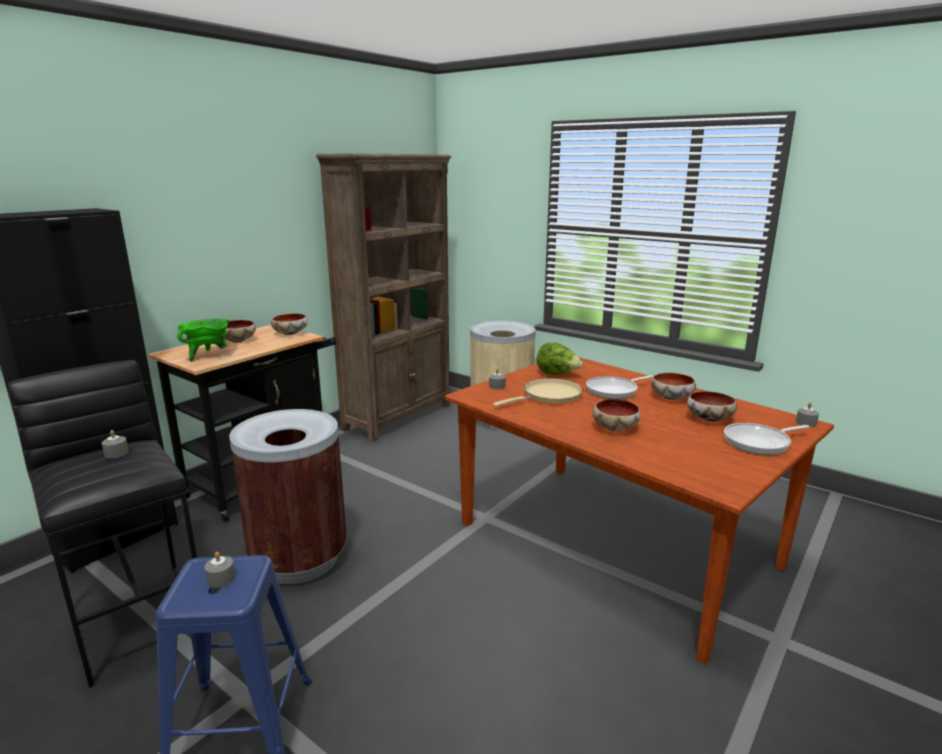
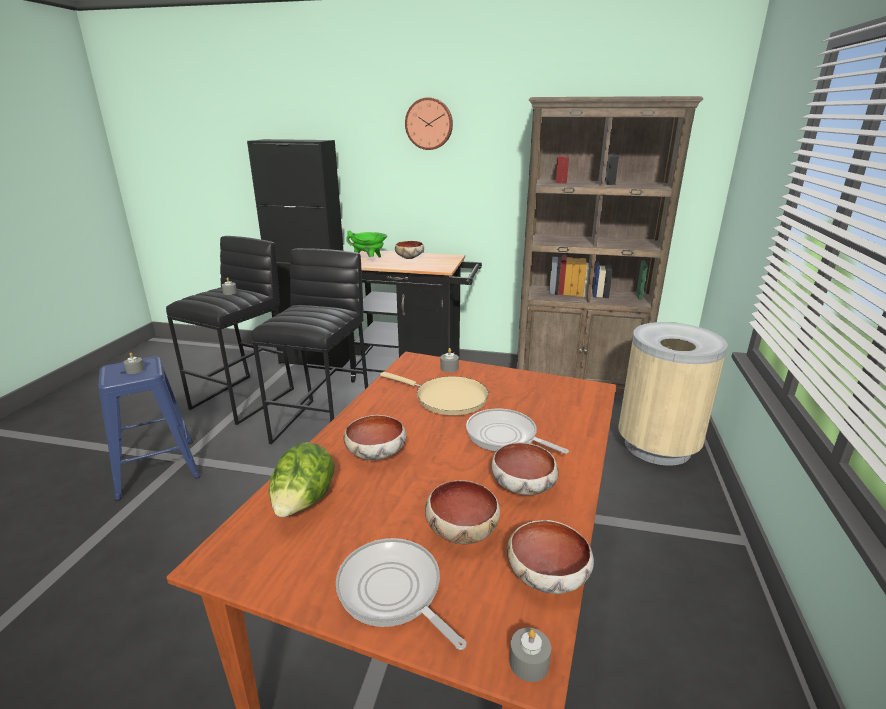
camera: 65 degrees right, 5 degrees up
brown trash can [229,409,347,584] -> black stool [251,248,368,444]
bowl [271,314,308,335] -> bowl moved to [507,520,594,594]
lettuce [537,343,583,375] -> lettuce moved to [269,442,335,517]
none -> wall clock [405,97,453,150]

